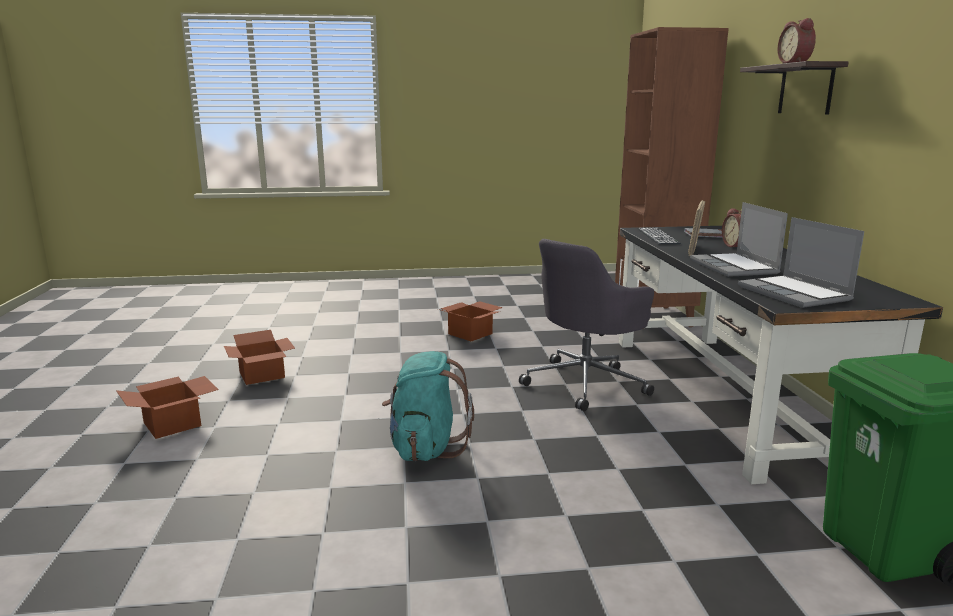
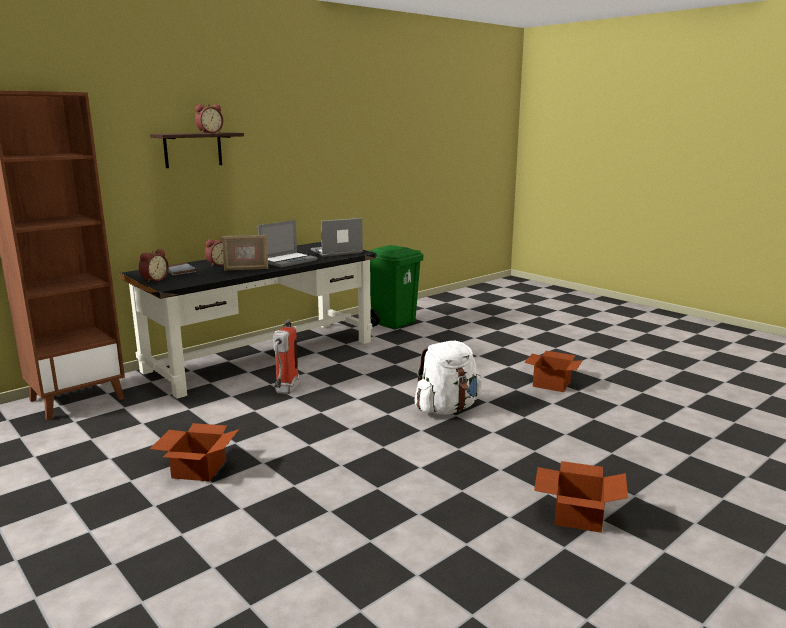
camera: 125 degrees left, 0 degrees up
cardboard box [224,330,295,385] -> cardboard box moved to [524,351,583,392]
turquoise backpack [382,351,474,461] -> white backpack [414,341,482,415]
grey office chair [519,239,654,411] -> fire extinguisher [273,319,300,394]
keyboard [637,228,681,244] -> none
laptop [738,217,864,308] -> laptop turned 150 degrees counterclockwise [311,218,363,257]
none -> alarm clock [139,249,169,283]

